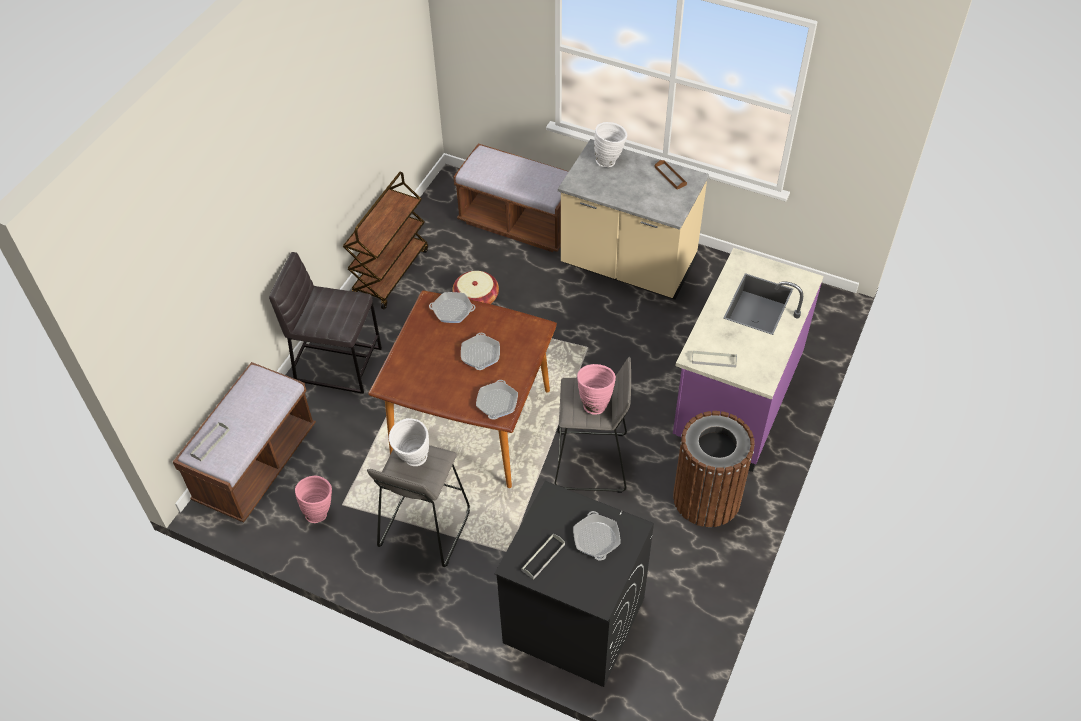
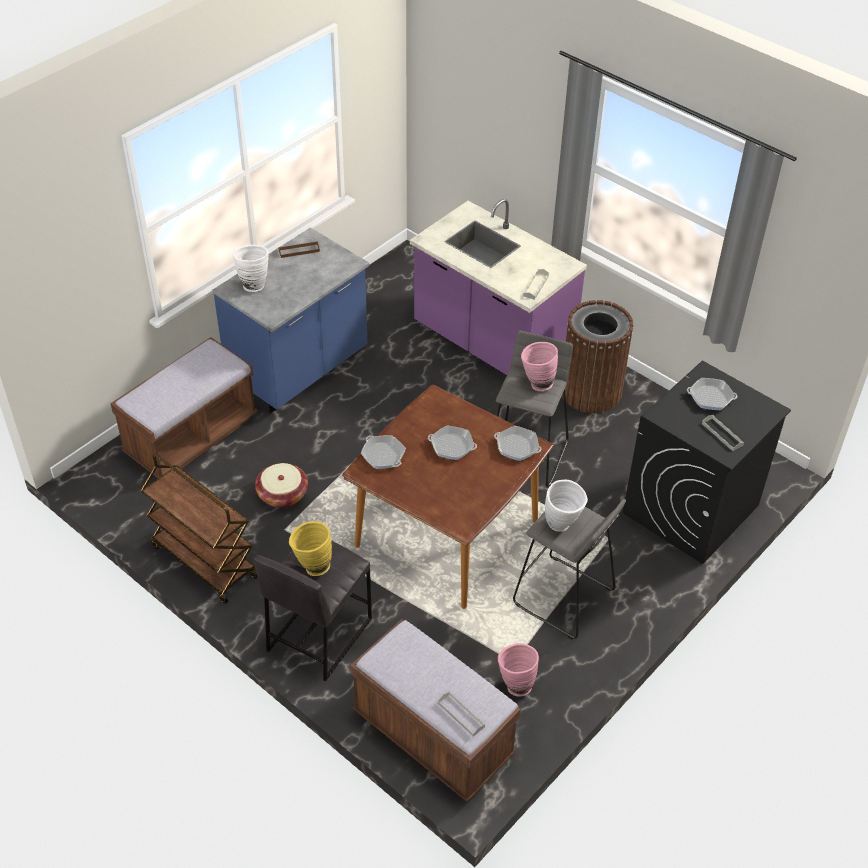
camera: 75 degrees left, 5 degrees down
frying pan [429,292,475,323] -> frying pan turned 120 degrees clockwise [361,435,406,469]
beige counter [558,139,709,299] -> blue counter [212,228,370,414]
none -> yellow vase [289,521,332,576]

